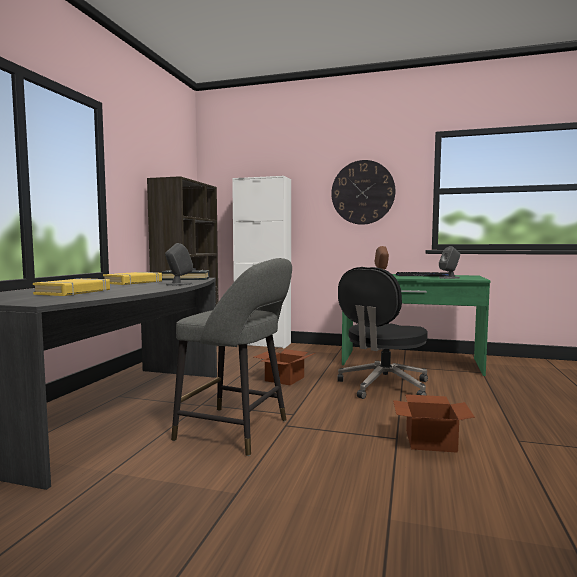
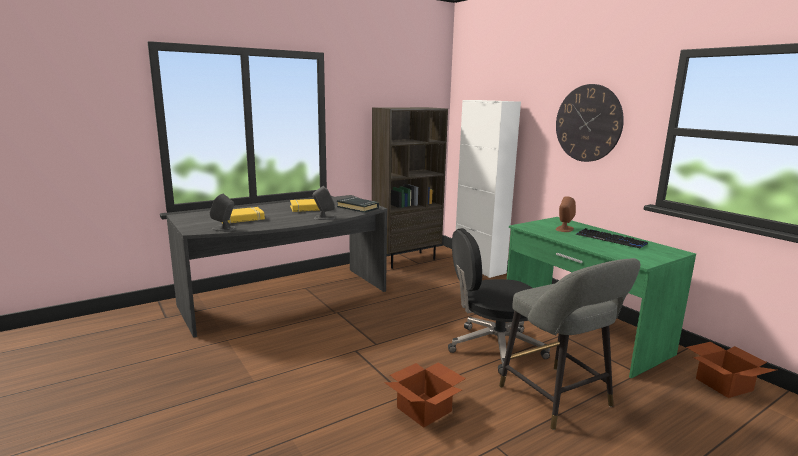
camera: 40 degrees right, 10 degrees up
grey stool [171,258,292,456] -> grey stool moved to [499,258,640,430]
cardboard box [254,349,315,385] -> cardboard box moved to [686,342,776,398]
grey speaker [439,246,460,279] -> grey speaker moved to [210,194,236,232]

